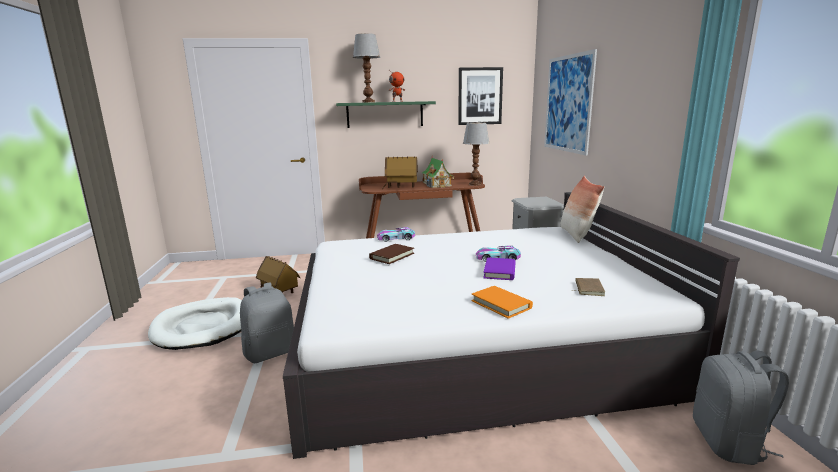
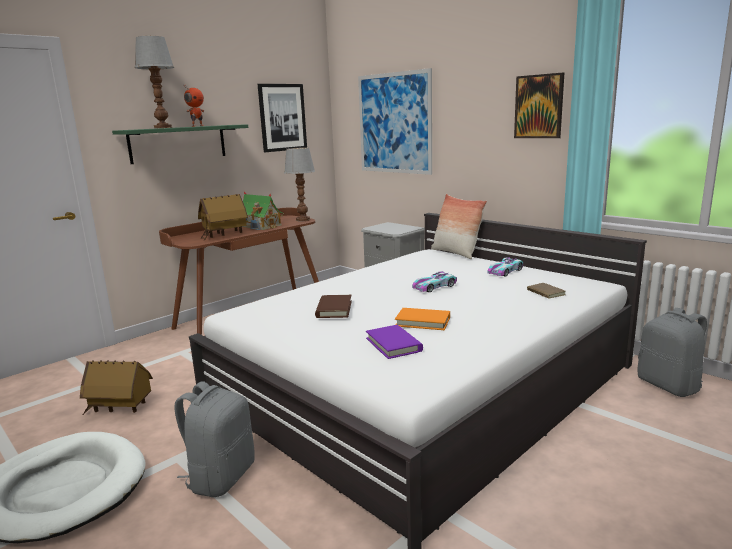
camera: 35 degrees left, 0 degrees up
toy car [377,227,415,242] -> toy car moved to [487,257,523,277]
orange book [471,286,533,319] -> orange book moved to [395,308,450,330]
purple book [483,257,515,280] -> purple book moved to [366,325,423,359]
none -> picture [514,73,564,138]

